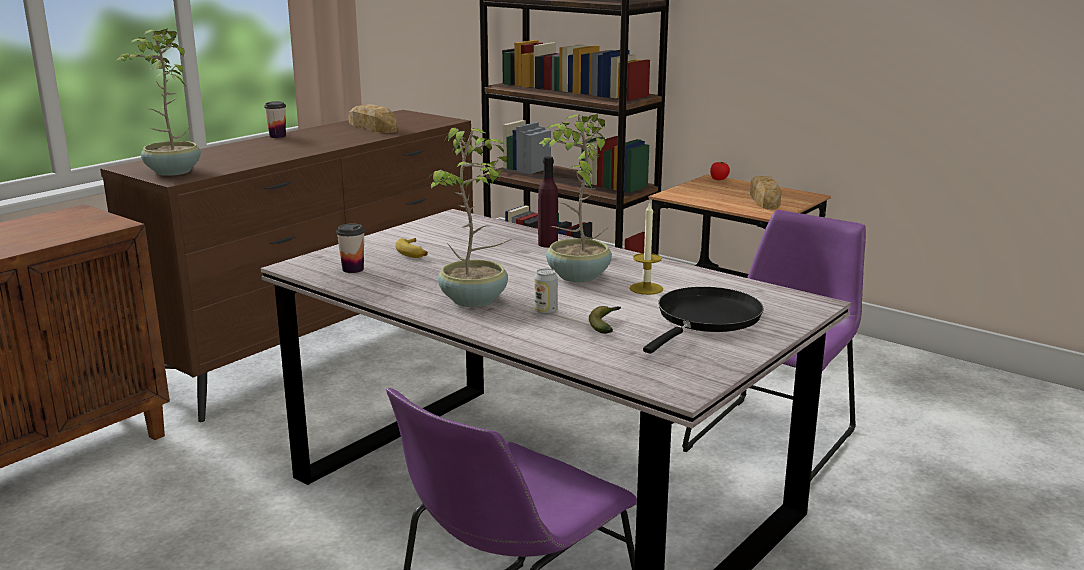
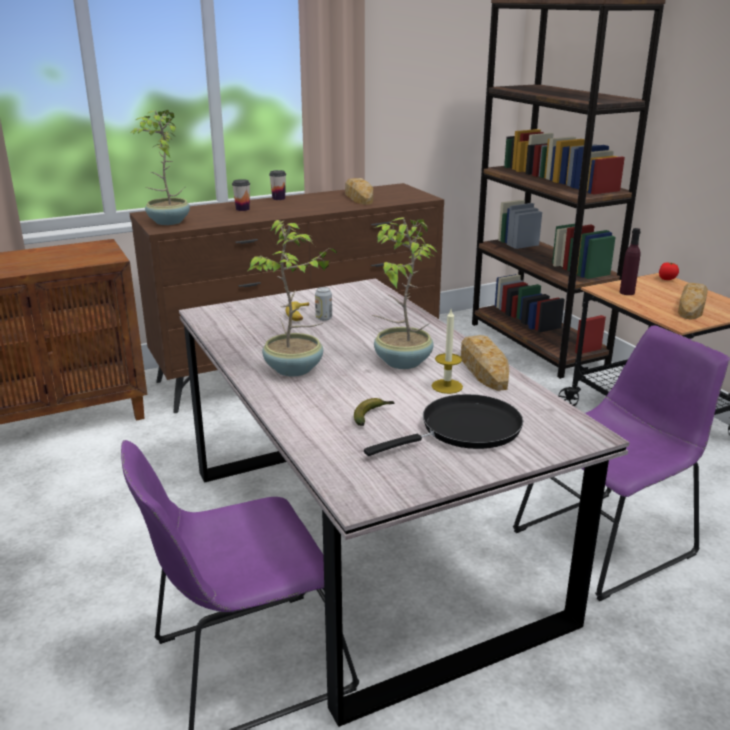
camera: 25 degrees right, 5 degrees up
cup [336,224,365,273] -> cup moved to [232,179,250,211]
can [534,268,558,315] -> can moved to [315,287,332,321]
purple bottle [538,156,558,248] -> purple bottle moved to [620,228,641,295]
none -> bread [461,335,509,391]

